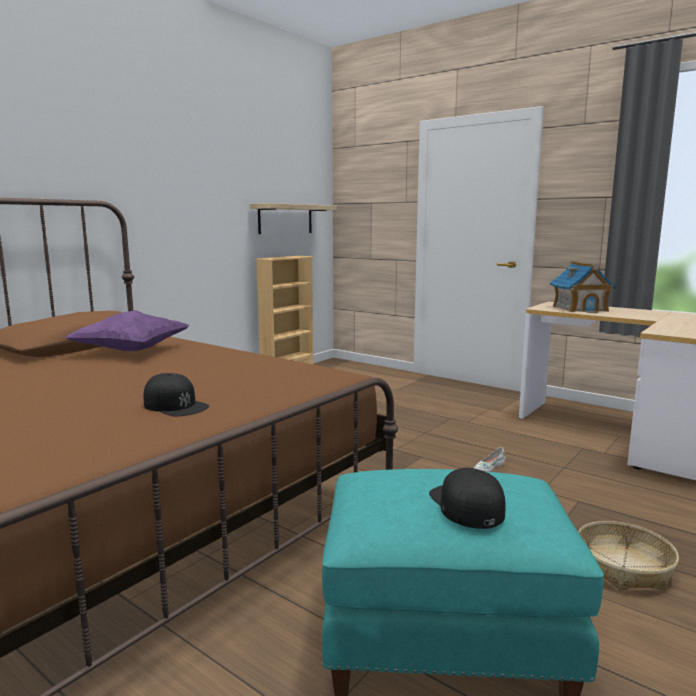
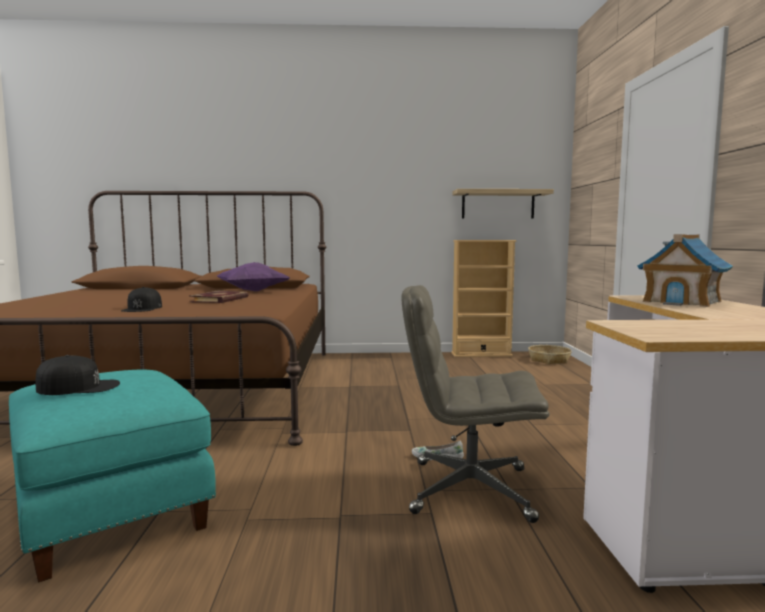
camera: 50 degrees right, 5 degrees down
black cap [429,468,505,529] -> black cap turned 45 degrees clockwise [36,355,120,395]
basket [578,521,679,590] -> basket moved to [528,345,572,364]
none -> book [189,291,249,303]
none -> grey office chair [402,285,550,523]

